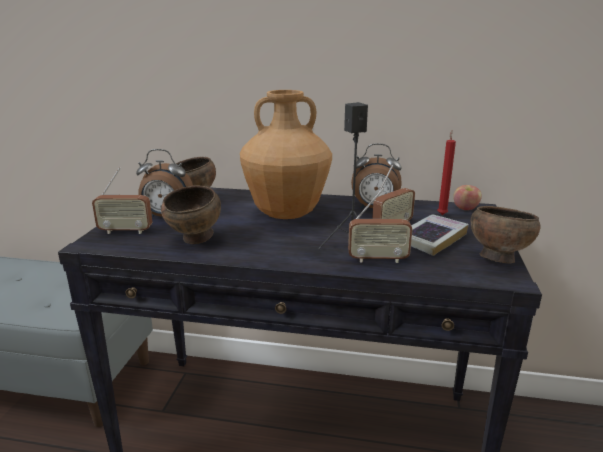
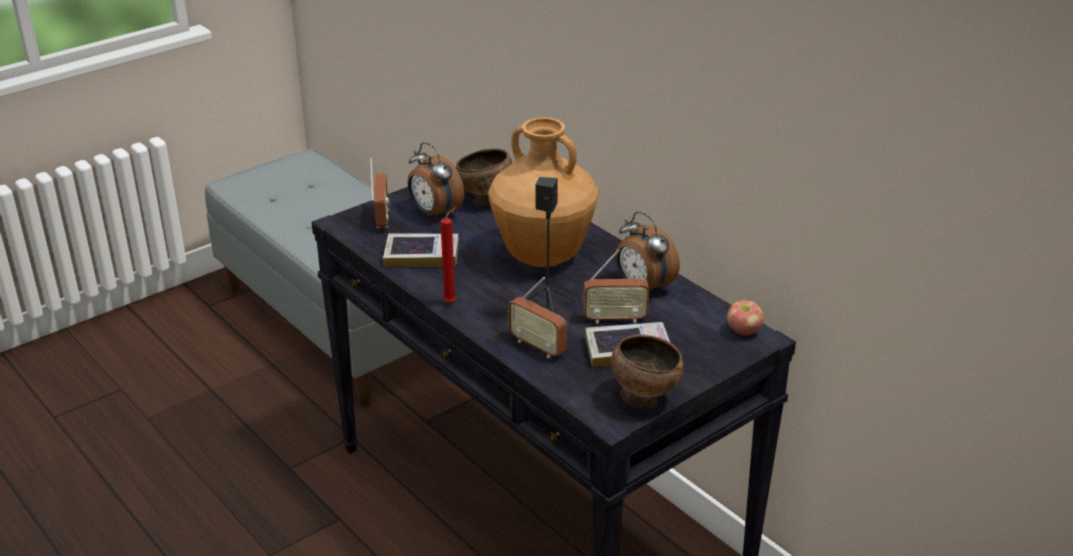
camera: 40 degrees right, 10 degrees up
radio [92,167,152,234] -> radio turned 135 degrees counterclockwise [370,158,389,228]
brown bowl [161,185,221,244] -> book [383,233,459,267]
red candle [437,130,456,215] -> red candle moved to [441,207,456,303]

